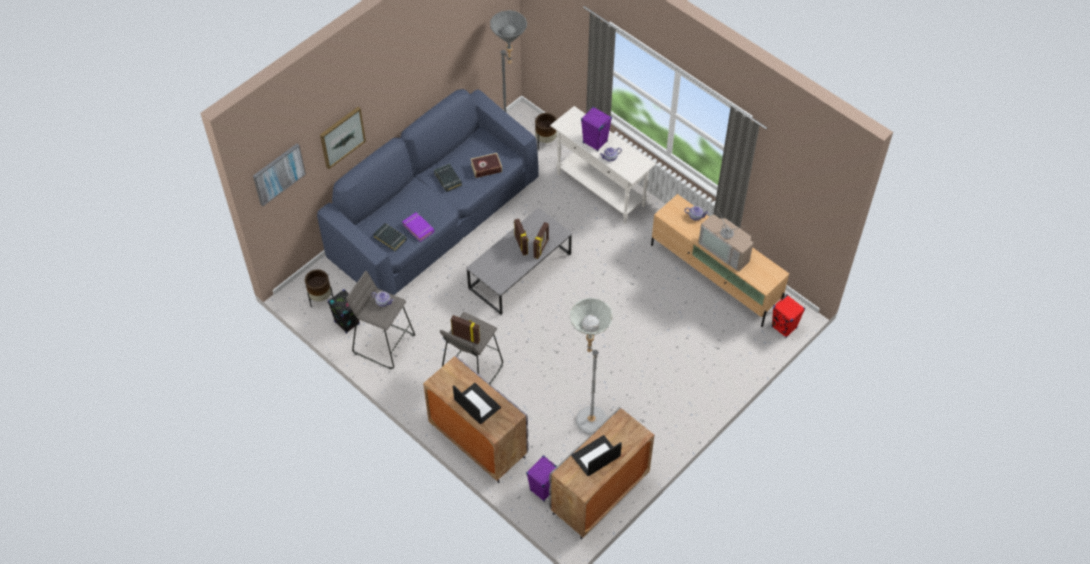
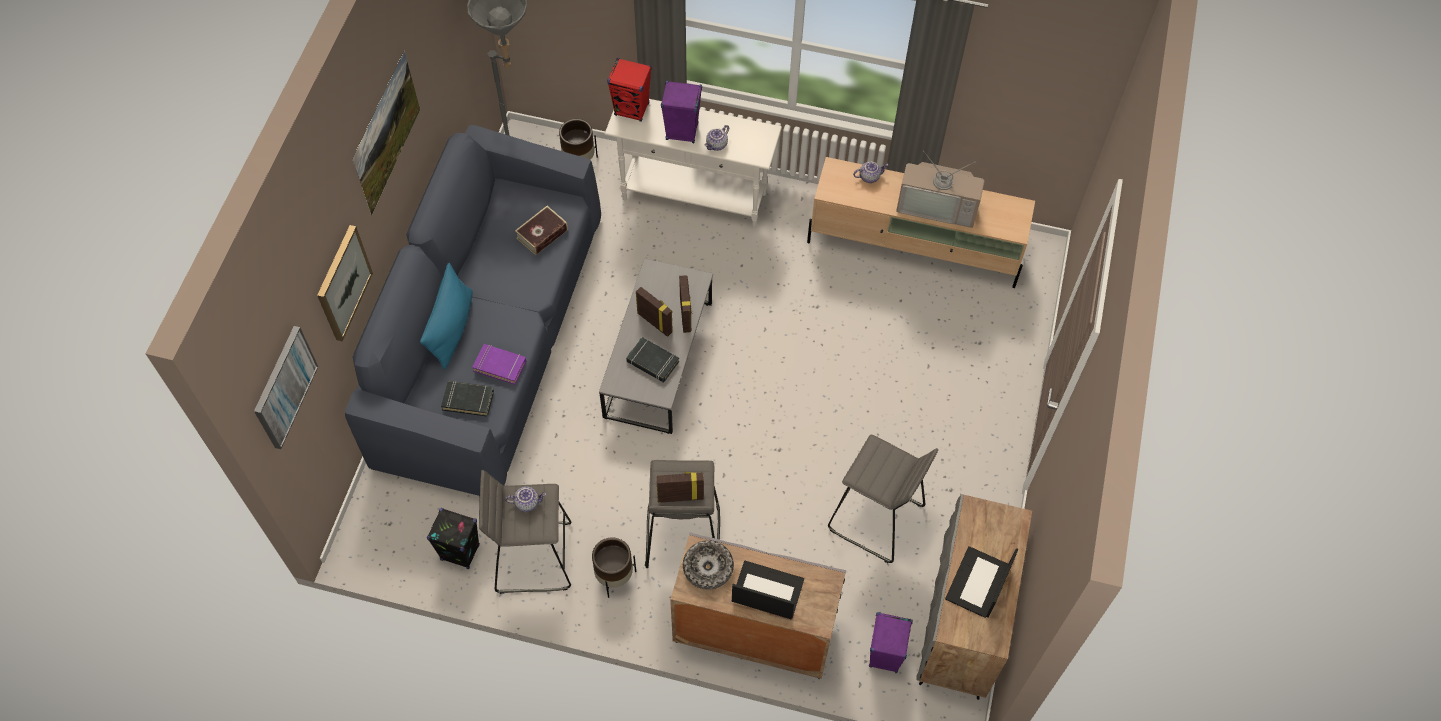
camera: 30 degrees left, 5 degrees up
brown planter [305,270,333,307] -> brown planter moved to [592,537,636,598]
black book [434,163,462,192] -> black book moved to [626,337,679,382]
grey floor lamp [570,298,613,434] -> grey stool [828,435,938,563]
red speaker [772,294,805,338] -> red speaker moved to [607,58,652,122]
none -> picture [352,50,420,215]
none -> blue pillow [420,263,473,370]
none -> bowl [683,540,734,590]

